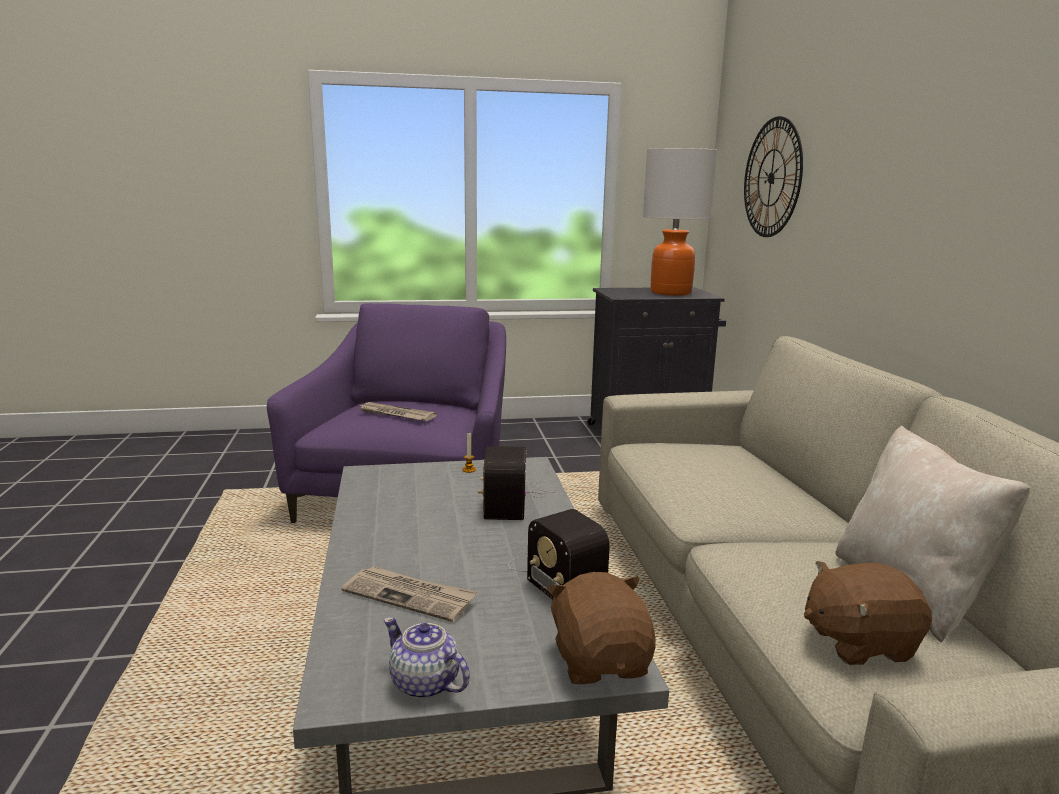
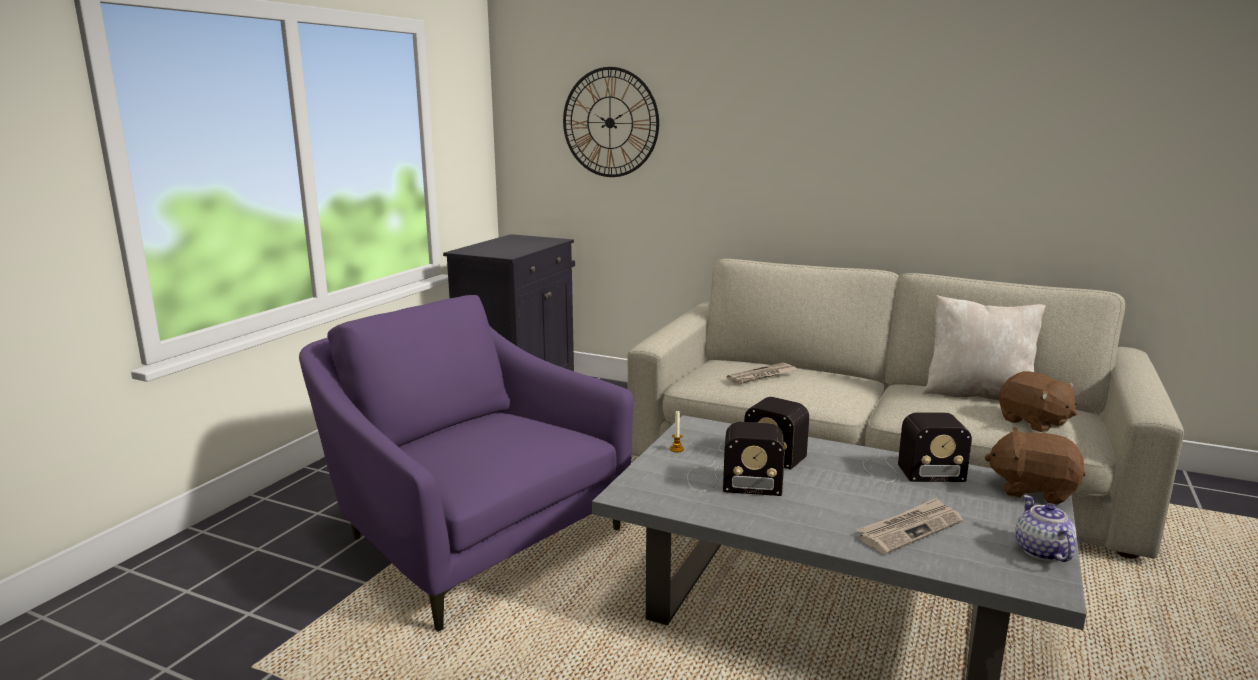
camera: 55 degrees left, 0 degrees up
newspaper [358,402,437,421] -> newspaper moved to [727,363,797,384]
teapot [383,617,470,699] -> teapot turned 105 degrees clockwise [1015,495,1076,562]
table lamp [643,148,717,296] -> none
brown plush toy [804,561,932,665] -> brown plush toy turned 60 degrees counterclockwise [999,371,1077,433]
none -> radio [687,422,785,496]

